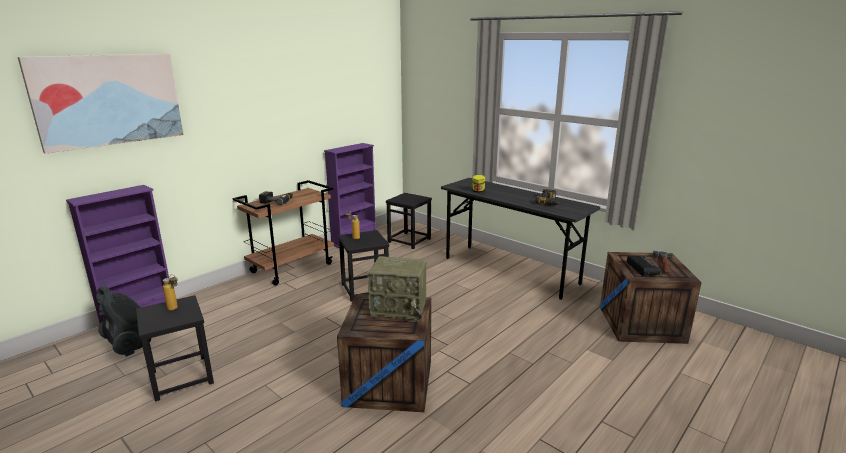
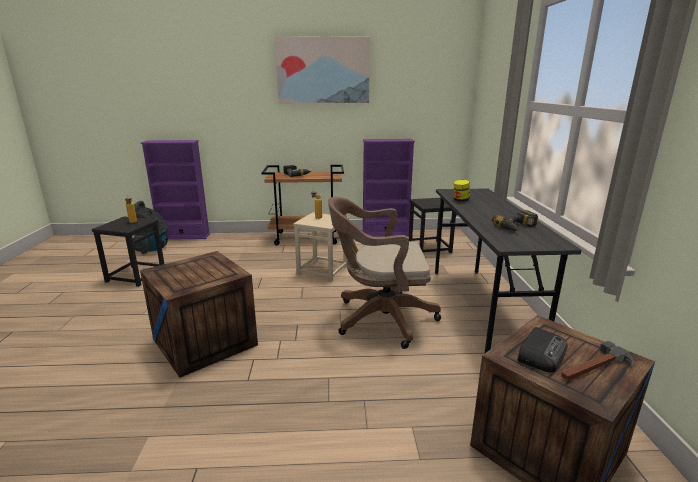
camera: 45 degrees right, 0 degrees up
picture [18,54,184,154] -> picture moved to [275,36,370,103]
black stool [338,230,389,302] -> beige stool [293,212,349,282]
radio [368,256,427,322] -> none
none -> brown office chair [328,197,441,349]

